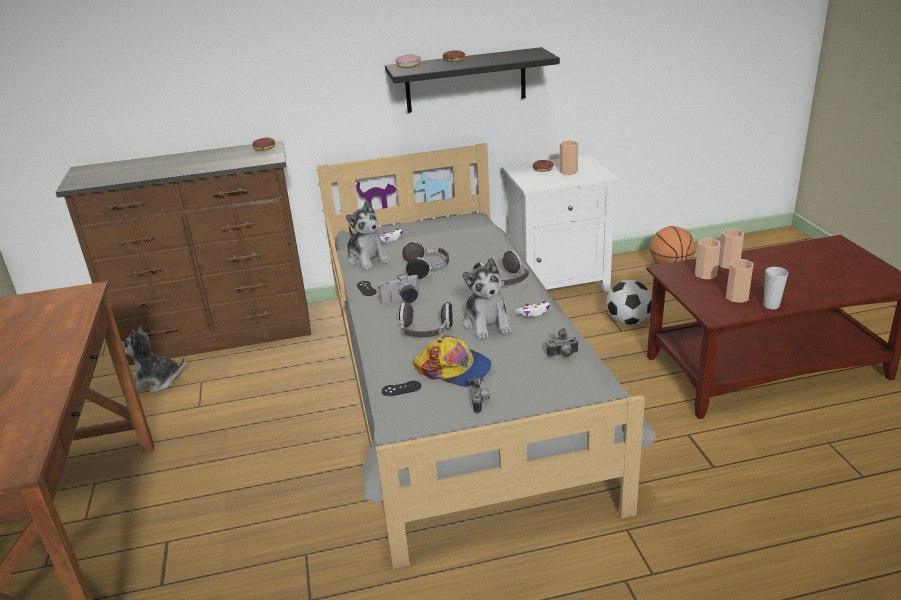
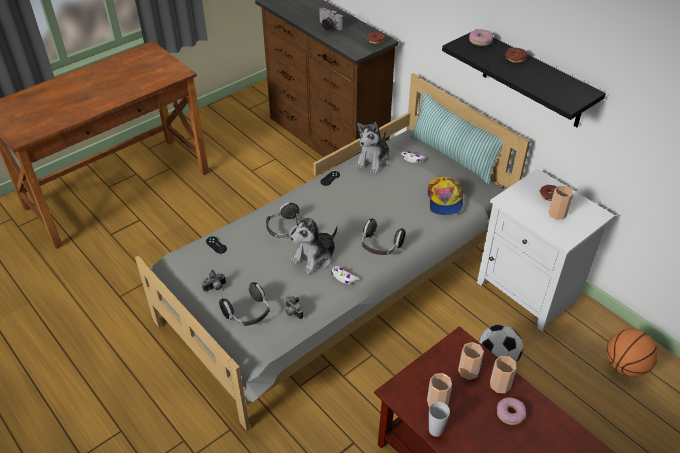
camera: 60 degrees right, 15 degrees up
plush toy [122,325,186,393] -> none
camera [378,274,419,304] -> camera moved to [319,8,344,30]
headphones [402,241,449,280] -> headphones moved to [219,282,270,326]
cap [414,335,491,387] -> cap moved to [428,177,463,215]
none -> pillow [409,92,503,184]
none -> donut [497,397,526,425]

